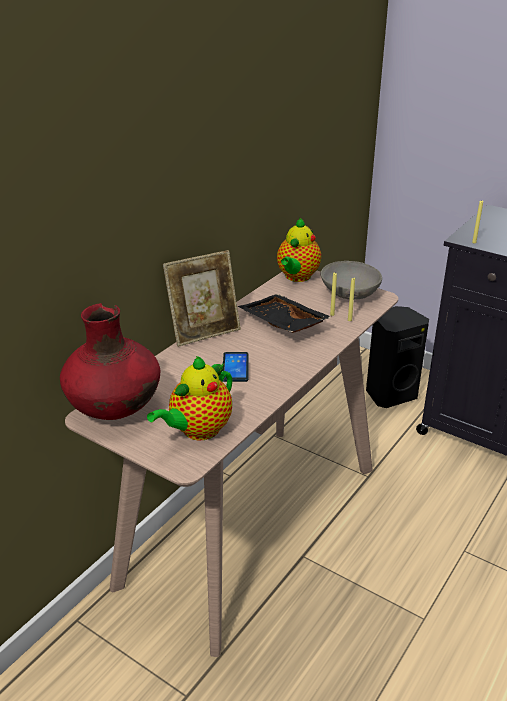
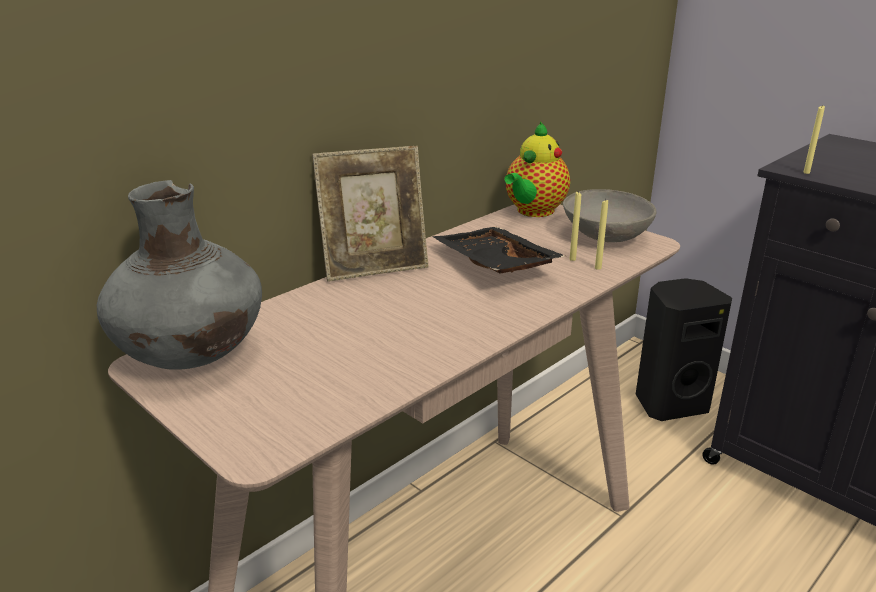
camera: 10 degrees right, 5 degrees down
red vase [60,303,160,420] -> grey vase [97,180,262,370]
teapot [147,356,232,440] -> none
phone [223,352,249,382] -> none

